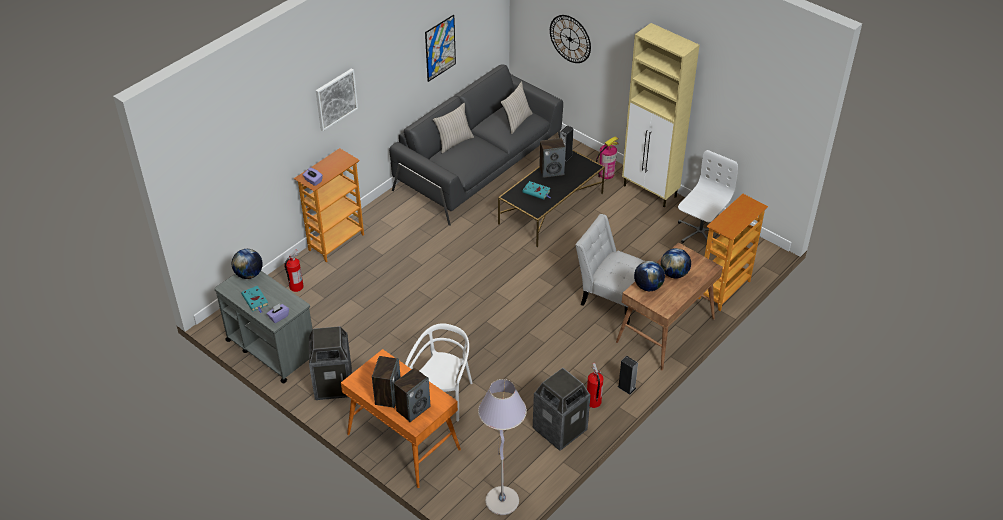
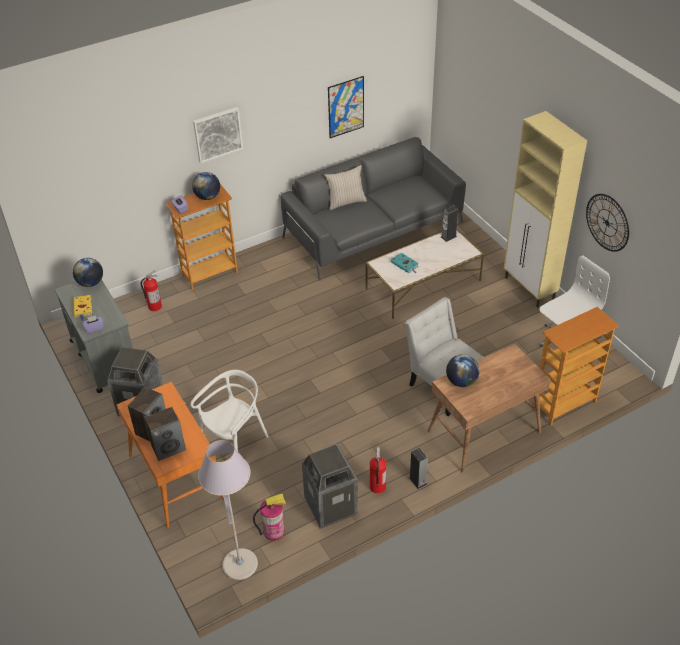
camera: 20 degrees right, 0 degrees up
turquoise book [241,286,268,313] -> yellow book [74,295,92,321]
black coffee table [498,149,605,247] -> white coffee table [365,229,484,319]
beige pillow [501,81,533,134] -> none
speaker [539,138,566,178] -> none
wall clock [550,15,591,63] -> wall clock moved to [586,194,629,252]
fire extinguisher [596,136,618,179] -> fire extinguisher moved to [253,494,286,541]
globe [661,248,691,279] -> globe moved to [192,172,220,200]

